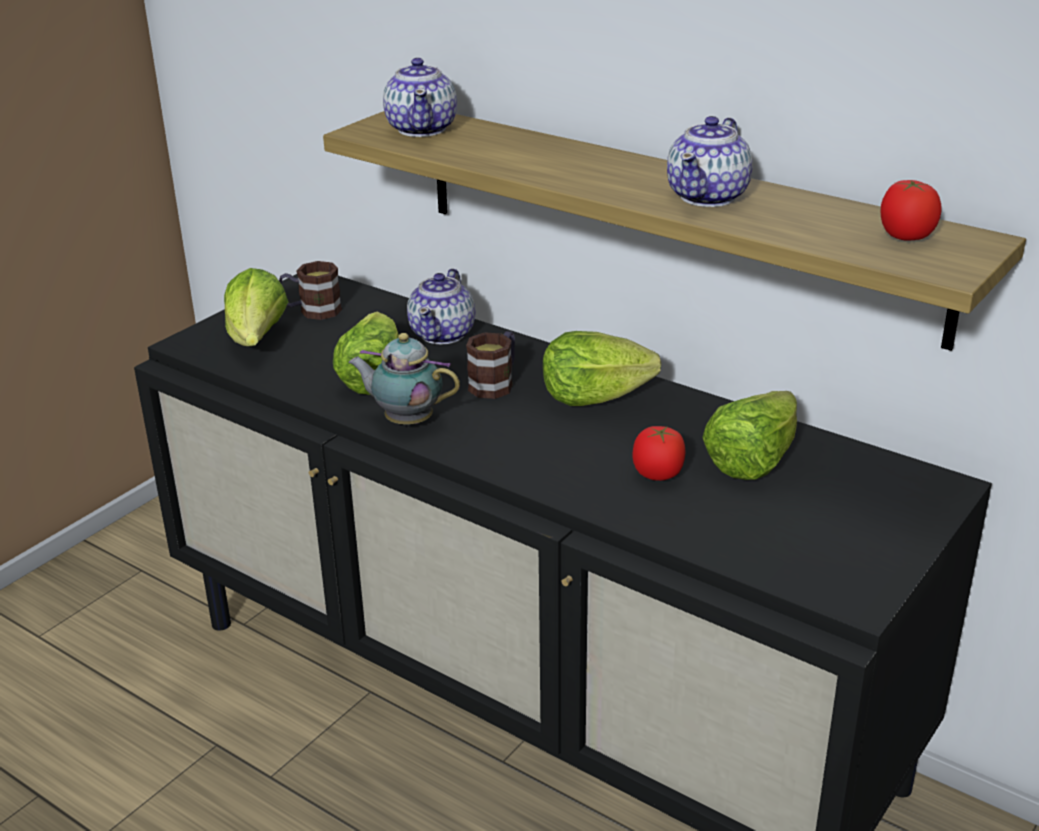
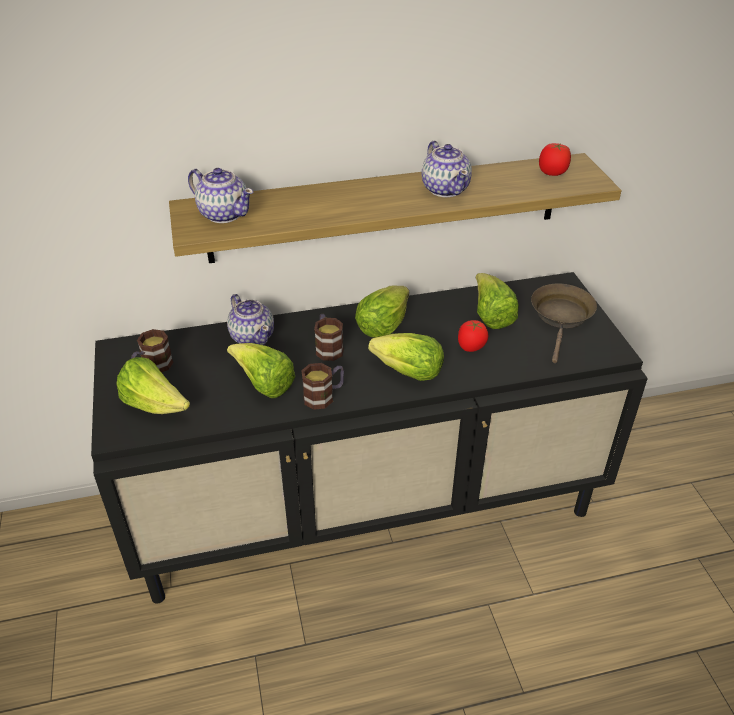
camera: 50 degrees left, 10 degrees up
teapot [348,333,460,425] -> mug [301,363,344,410]
none -> lettuce [368,333,444,381]
none -> brown frying pan [531,284,597,363]

